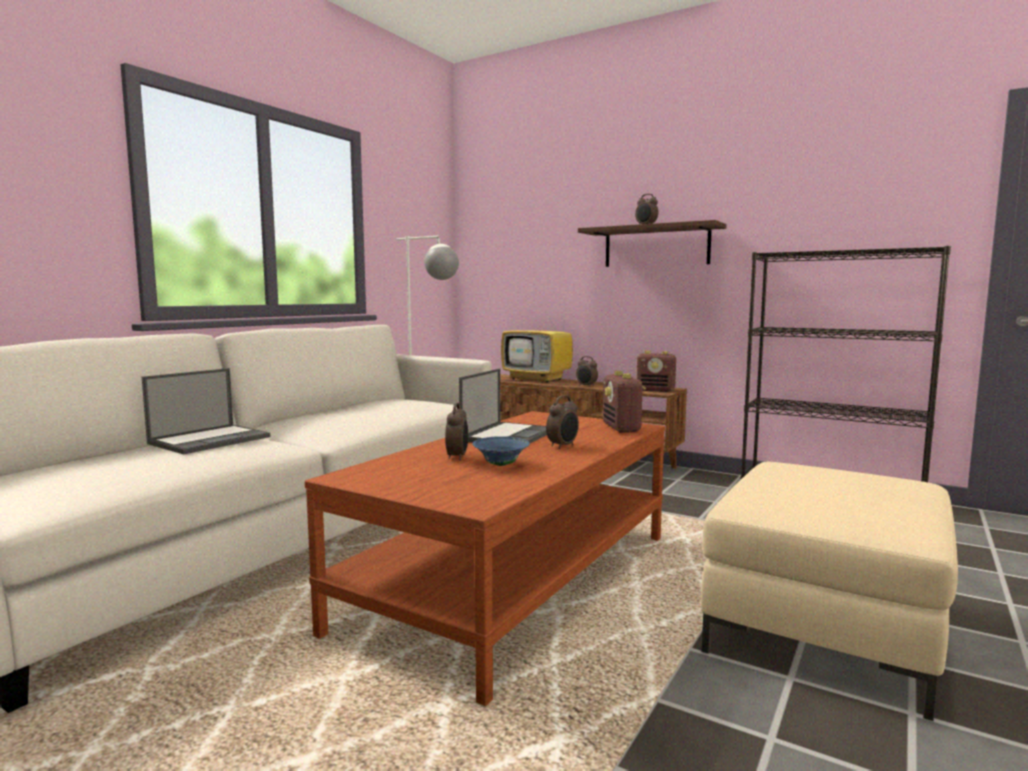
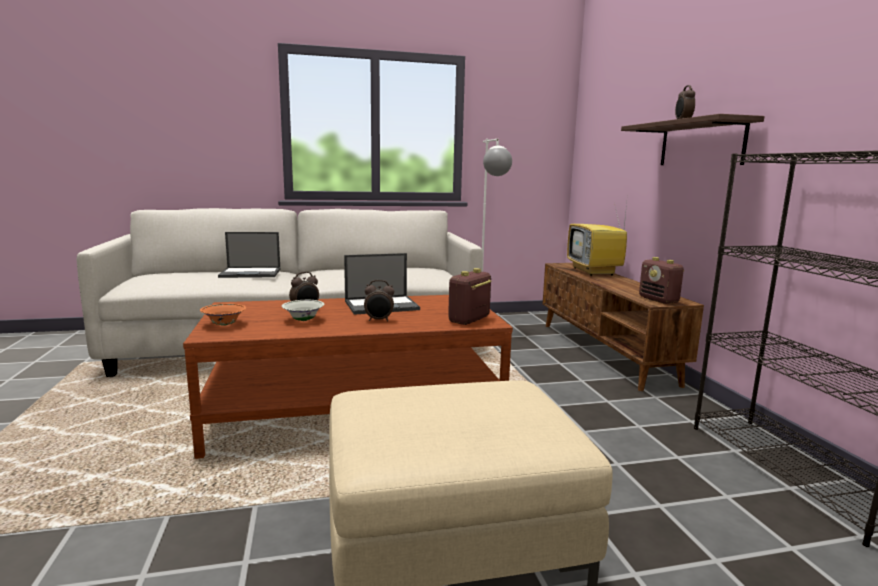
camera: 45 degrees right, 5 degrees up
blue bowl [472,436,530,466] -> white bowl [282,300,324,321]
alarm clock [576,356,598,387] -> none
none -> orange bowl [200,303,246,326]

